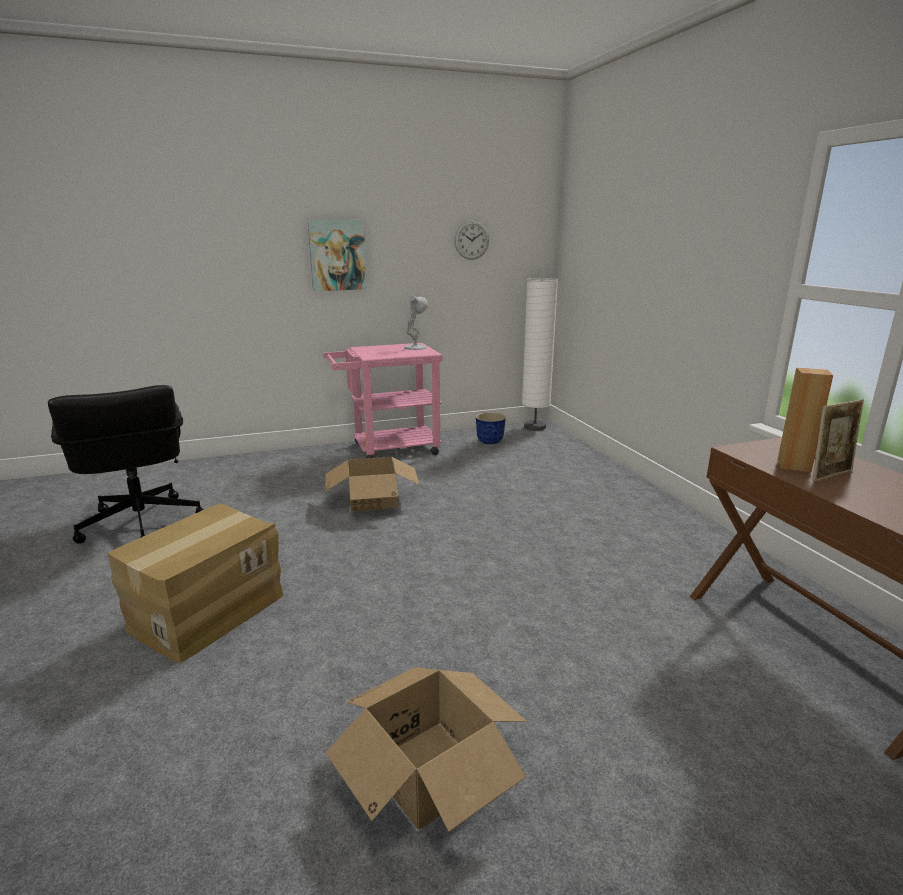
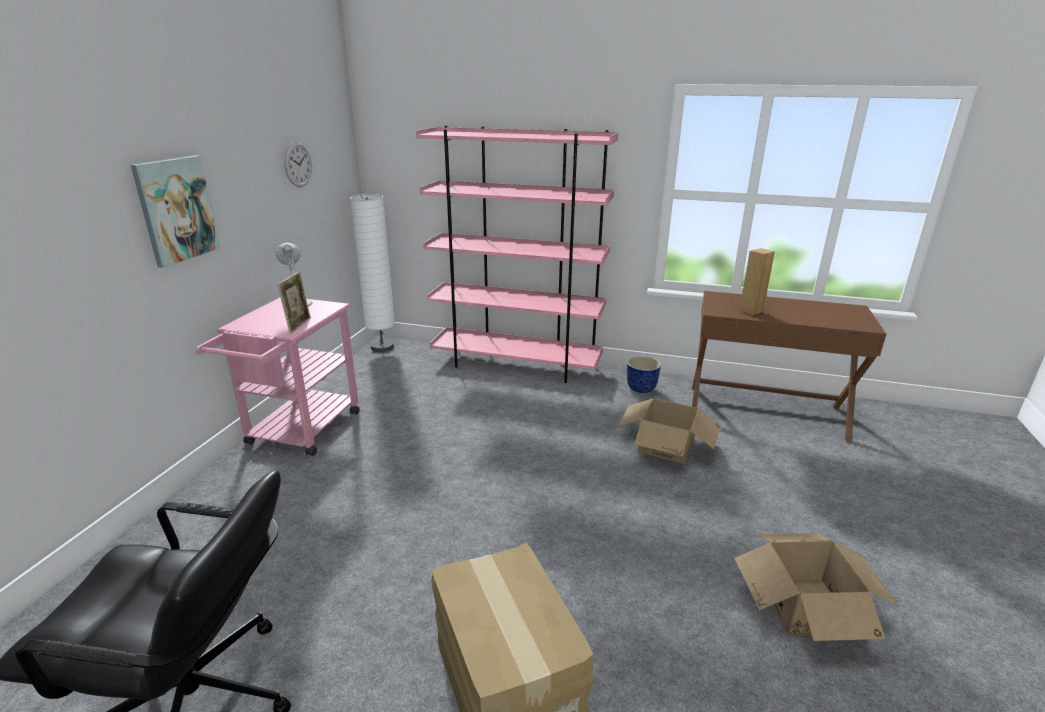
camera: 55 degrees left, 5 degrees up
cardboard box [325,457,420,512] -> cardboard box moved to [617,398,721,464]
planter [476,412,506,444] -> planter moved to [627,356,661,393]
picture frame [812,399,864,482] -> picture frame moved to [277,272,311,334]
none -> pink bookcase [416,125,618,383]

